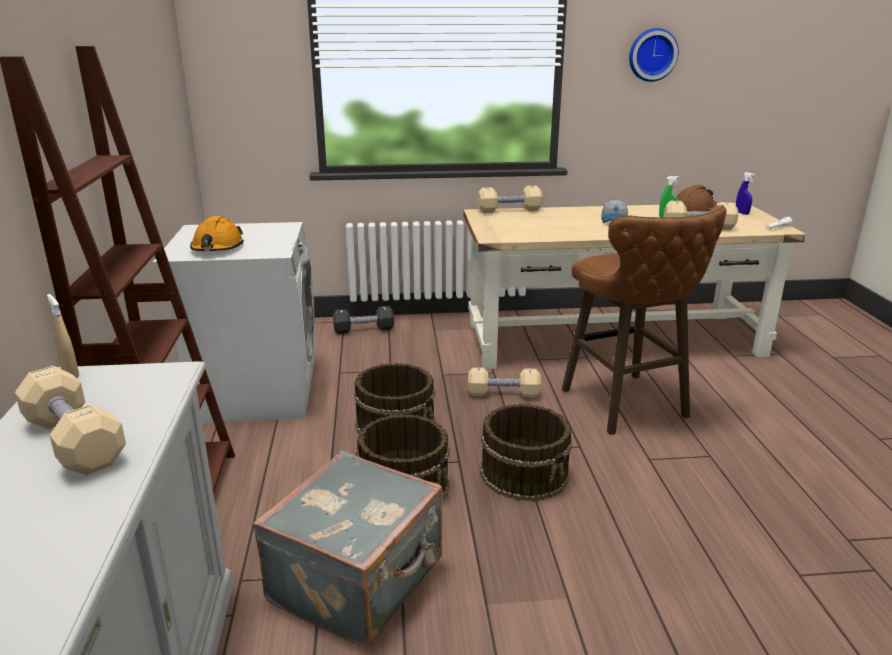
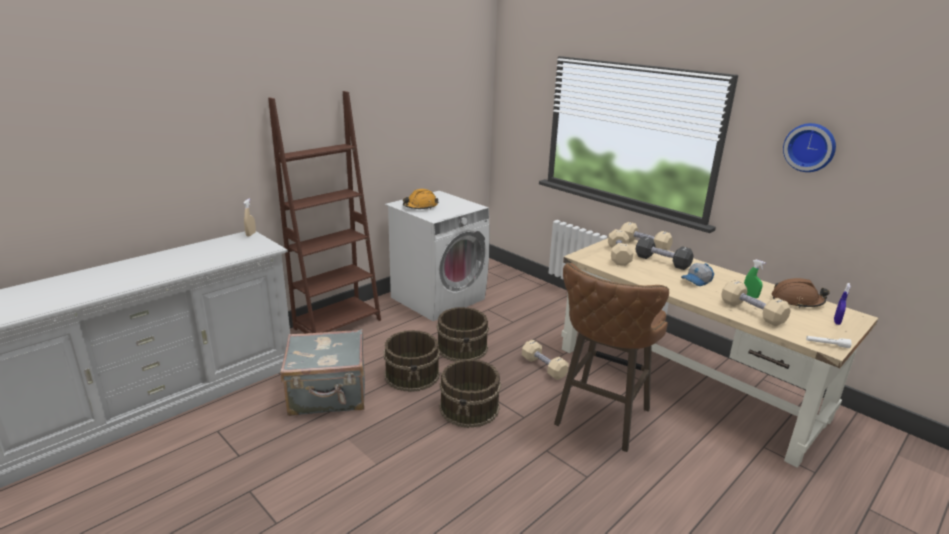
camera: 50 degrees right, 0 degrees up
beige dumbbell [15,366,126,475] -> beige dumbbell moved to [608,229,633,266]
black dumbbell [333,306,394,334] -> black dumbbell moved to [635,236,694,270]

